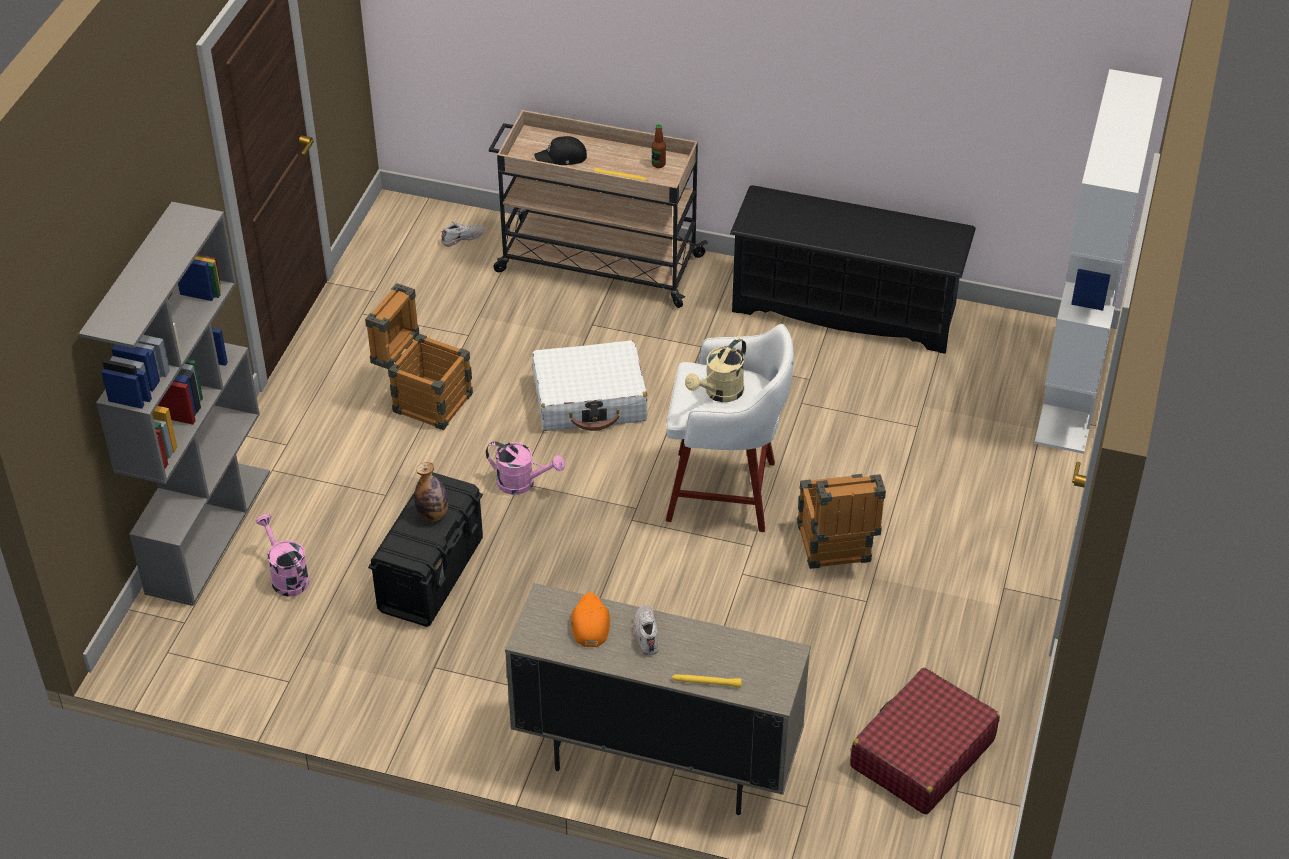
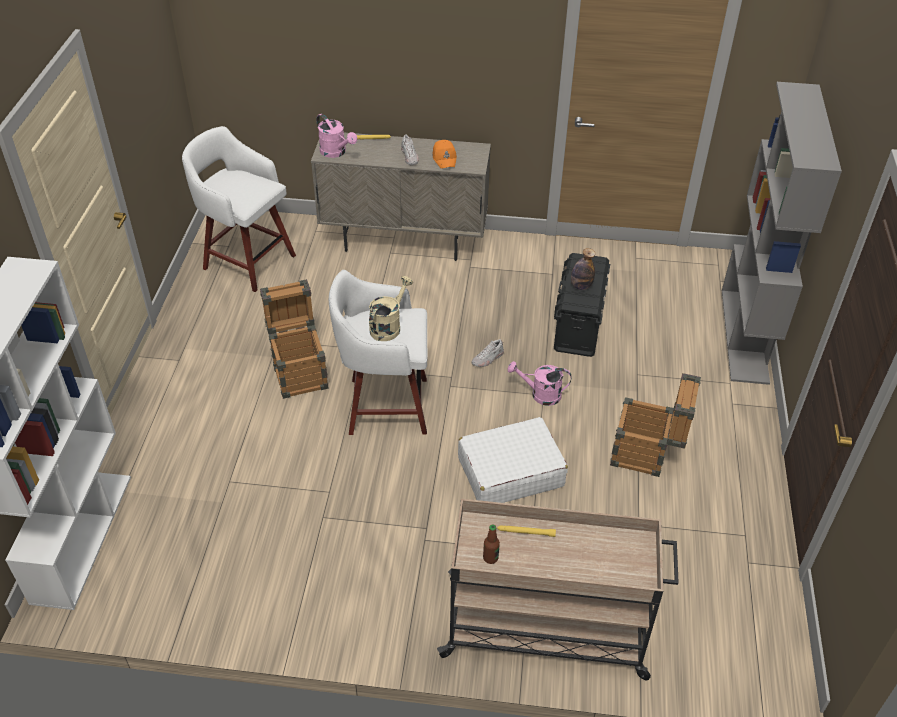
camera: 170 degrees right, 0 degrees up
pink watering can [256,514,310,597] -> pink watering can moved to [316,114,357,158]
white shoe [441,221,484,247] -> white shoe moved to [471,339,504,367]
black cap [534,136,587,165] -> none
black shoe rack [730,185,976,354] -> none
red suitcase [850,668,1000,815] -> white stool [182,126,296,292]

